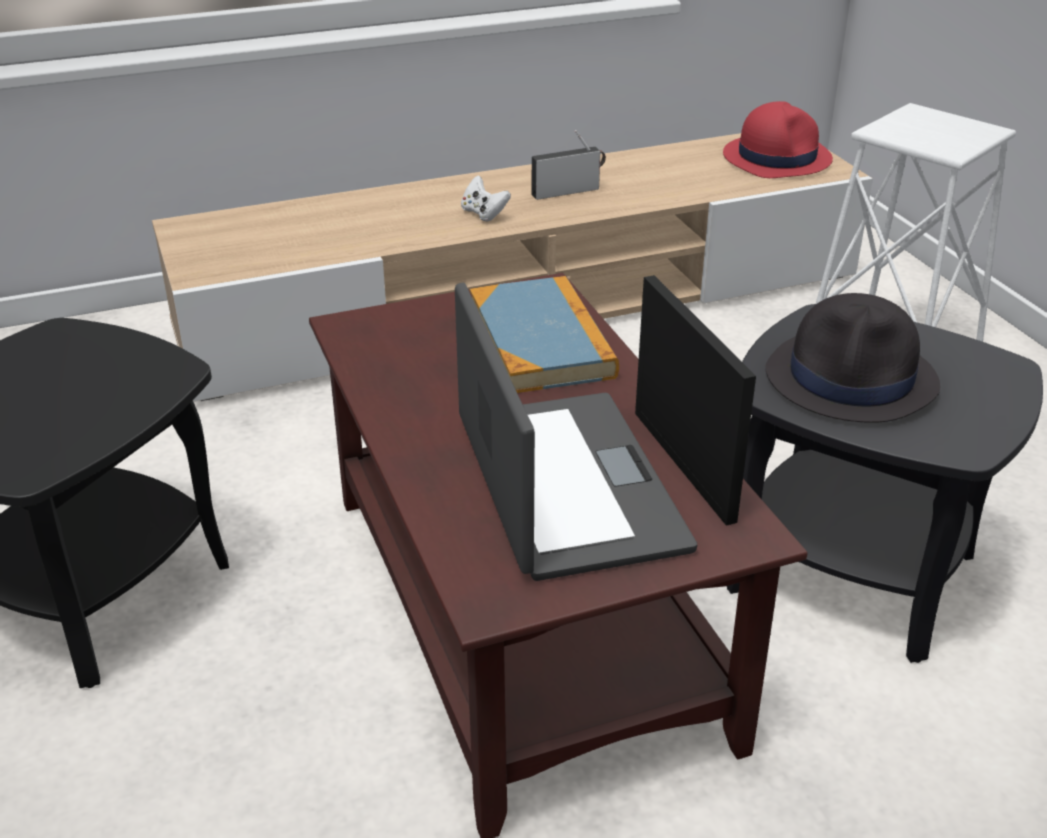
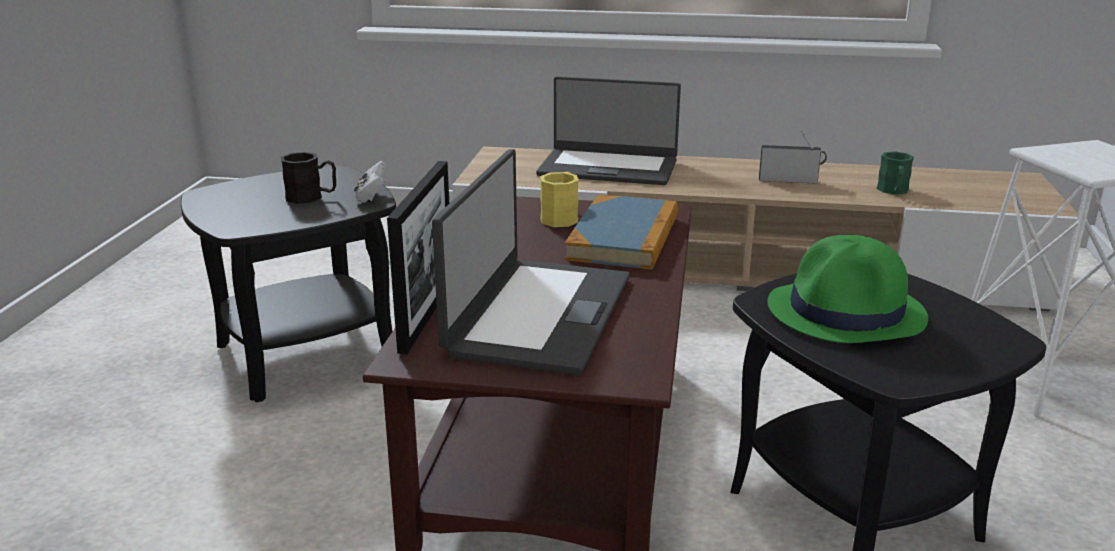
camera: 30 degrees right, 10 degrees down
white game controller [461,175,511,222] -> white game controller moved to [354,161,386,203]
picture frame [635,275,756,526] -> picture frame moved to [387,161,449,354]
red hat [723,101,833,178] -> none
black hat [765,293,940,423] -> green hat [768,235,928,343]
none -> black mug [281,152,336,204]
none -> laptop [536,76,681,185]
none -> yellow mug [540,172,579,227]
none -> green mug [877,151,914,195]

